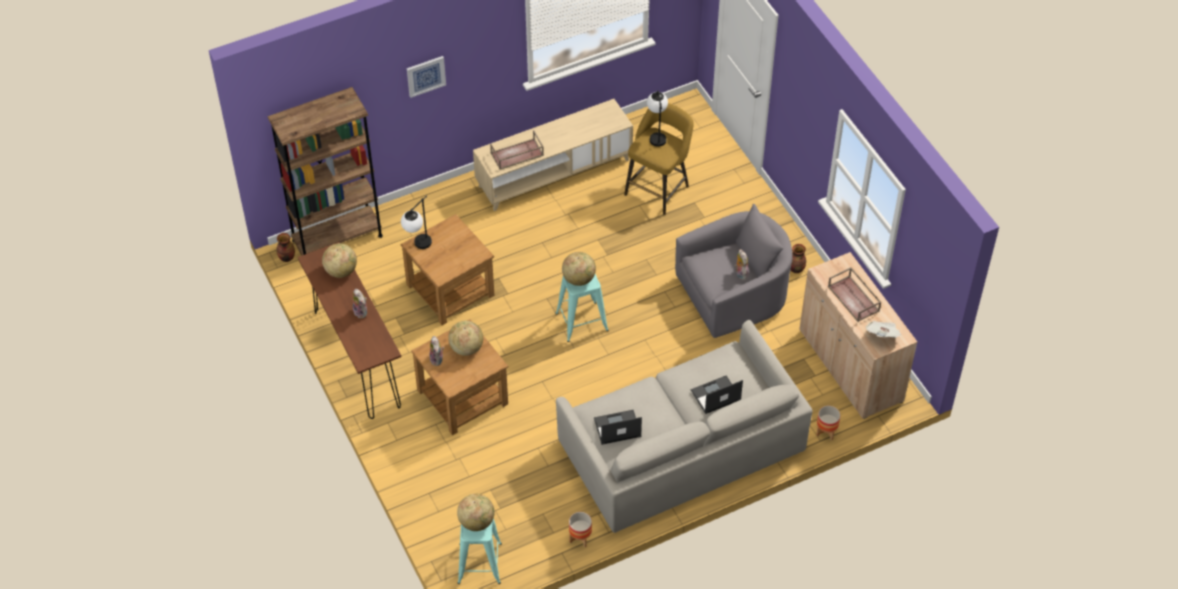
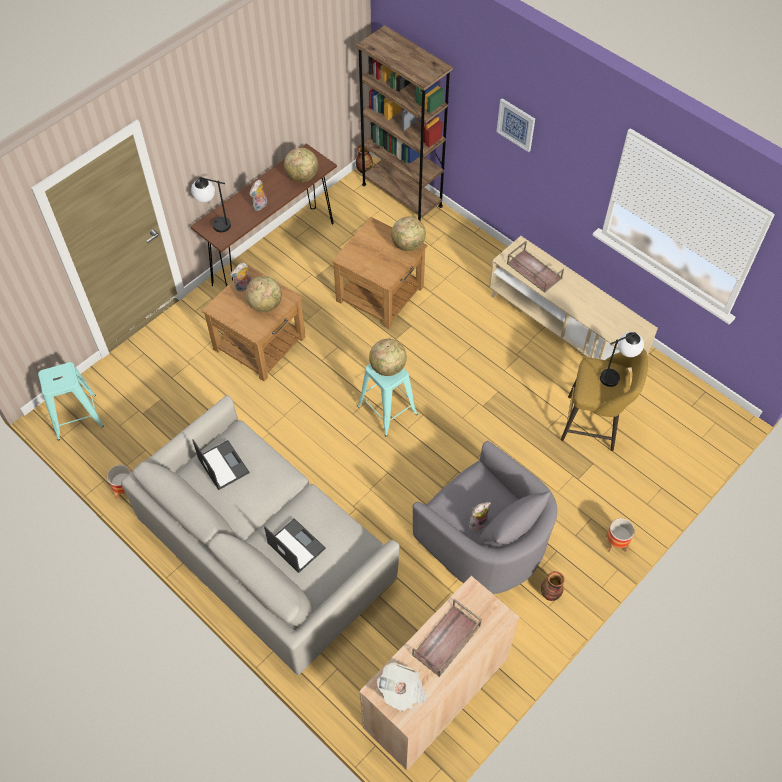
camera: 70 degrees right, 5 degrees up
table lamp [401,195,432,249] -> table lamp moved to [191,177,231,232]
globe [457,494,495,531] -> globe moved to [391,216,426,251]
planter [816,406,840,440] -> planter moved to [606,518,635,552]

